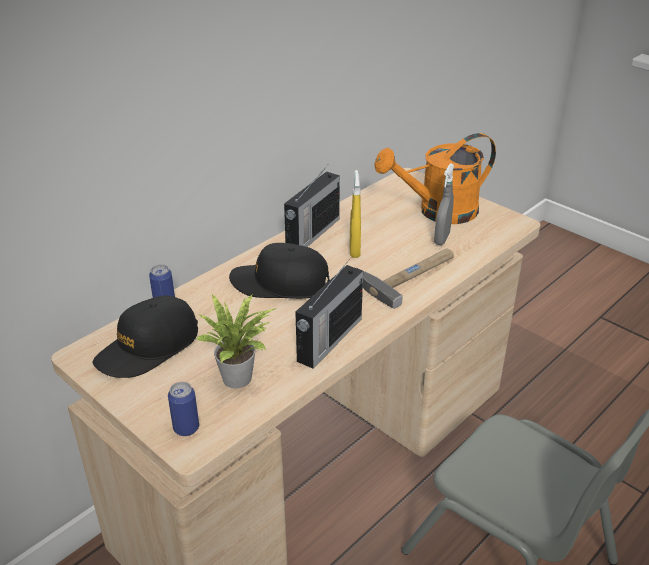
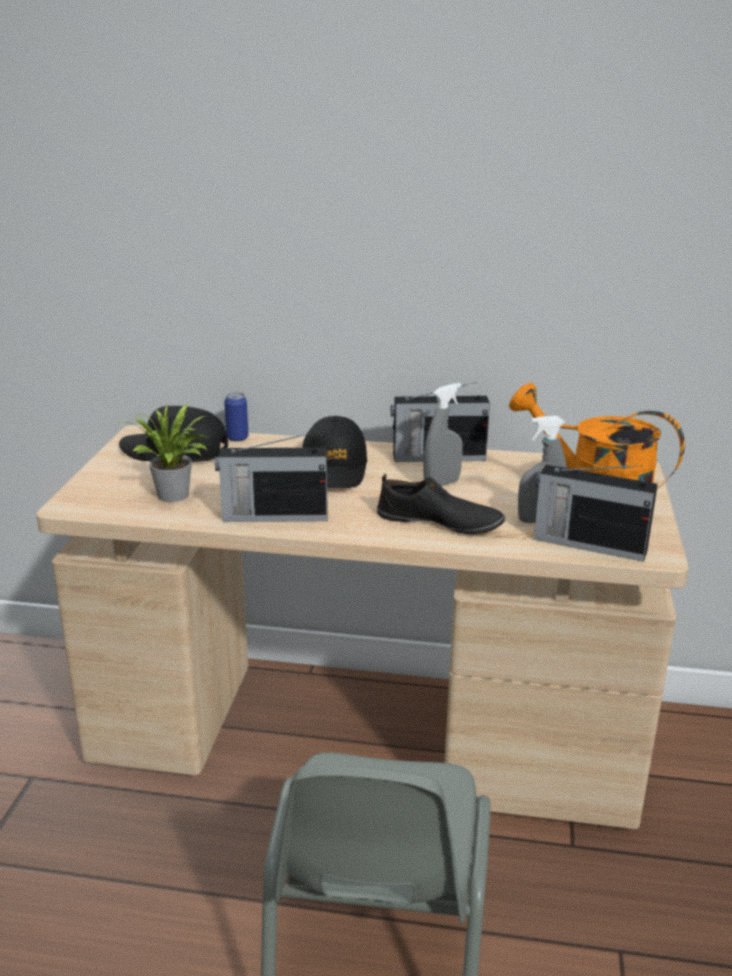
camera: 55 degrees right, 10 degrees down
can [168,382,199,436] -> none
black cap [229,243,330,299] -> black cap turned 150 degrees counterclockwise [302,416,367,488]
yellow spray bottle [350,170,361,258] -> grey spray bottle [423,383,463,486]
hammer [357,249,454,309] -> black shoe [377,474,505,534]
none -> radio [534,465,658,562]

